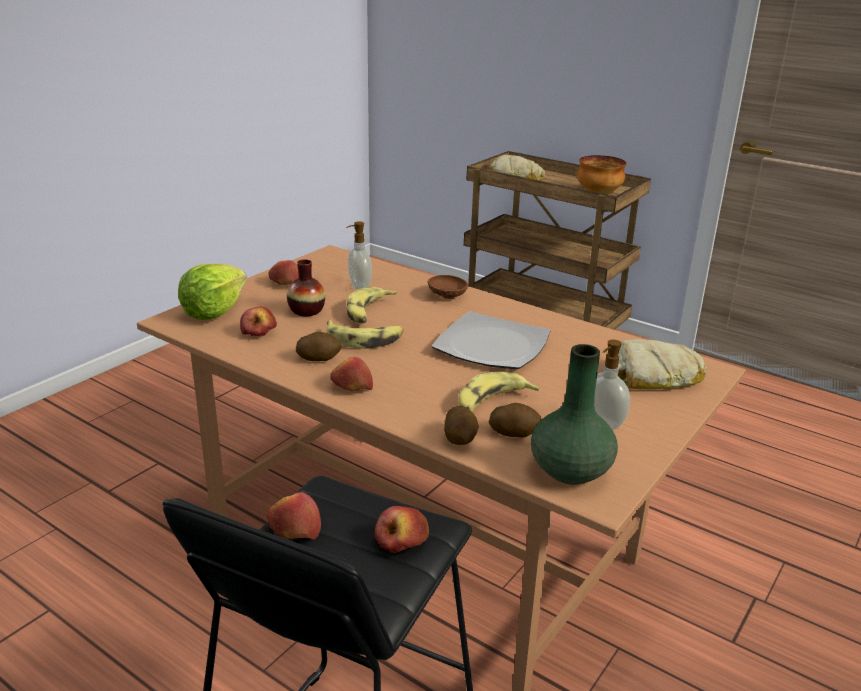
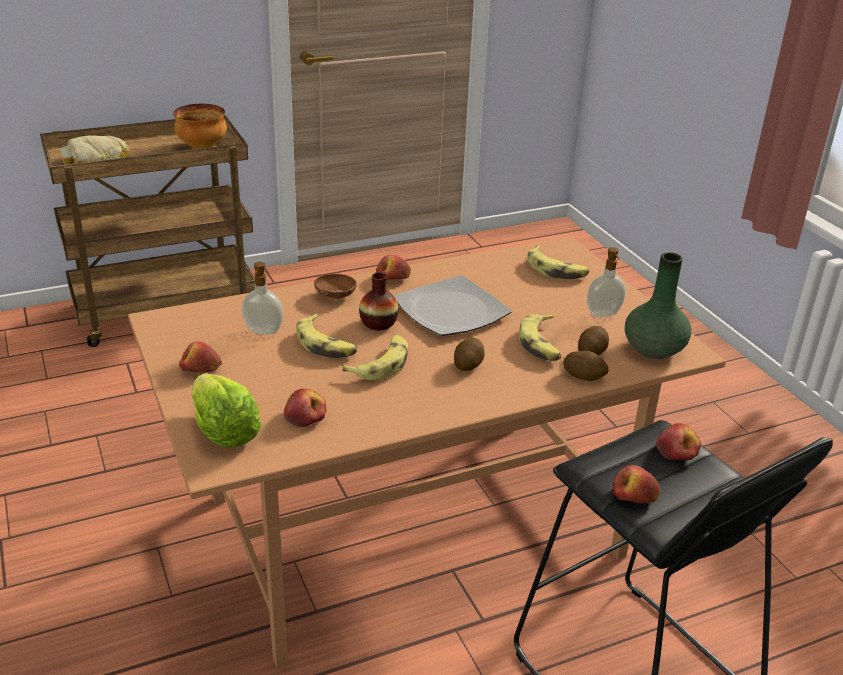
camera: 60 degrees left, 5 degrees up
vase [287,259,325,316] -> vase moved to [359,272,398,330]
potato [296,332,342,361] -> potato moved to [454,338,484,371]
apple [330,357,373,391] -> apple moved to [376,255,411,280]
bread [607,339,707,390] -> banana [527,246,589,279]

